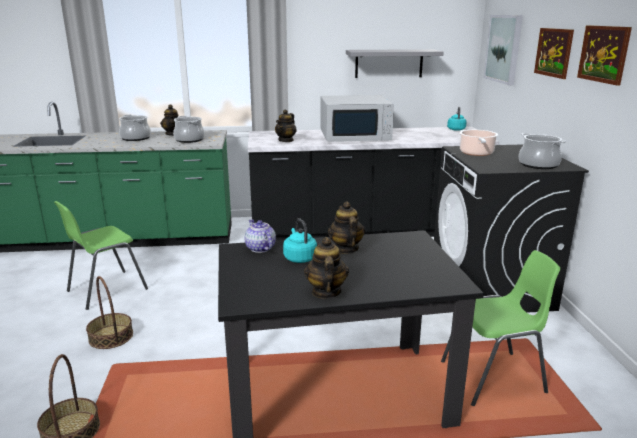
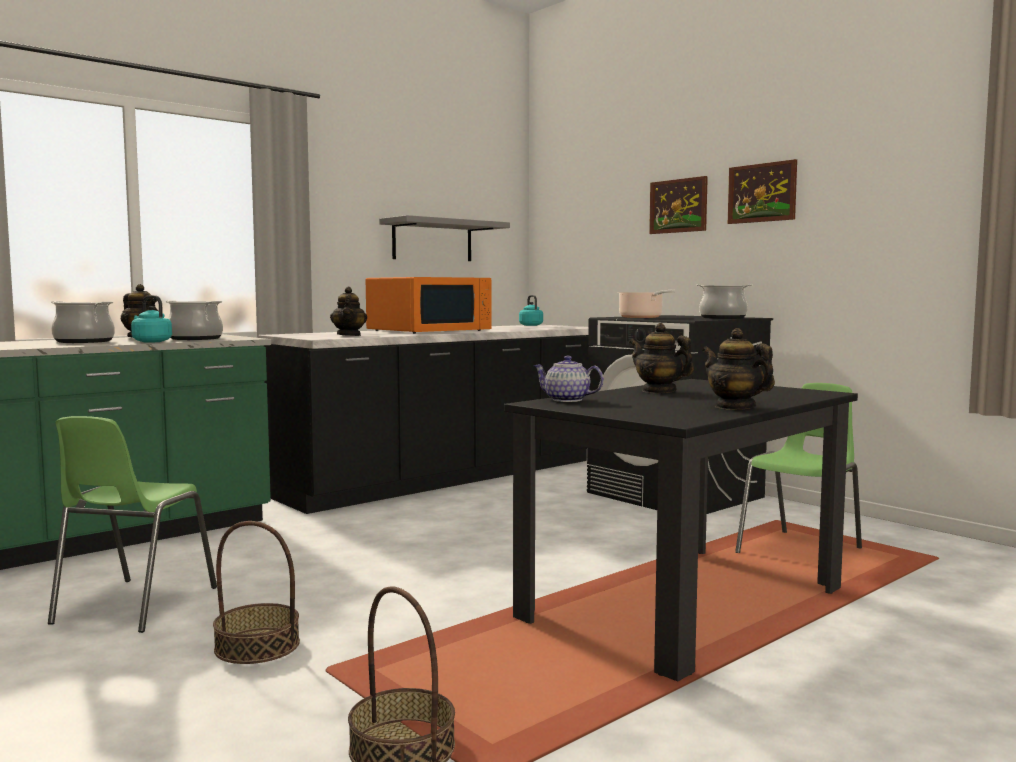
camera: 35 degrees left, 15 degrees down
turquoise kettle [283,218,317,263] -> turquoise kettle moved to [131,295,172,343]
white microwave [321,95,394,142] -> orange microwave [366,277,491,334]
picture [484,15,523,85] -> none

